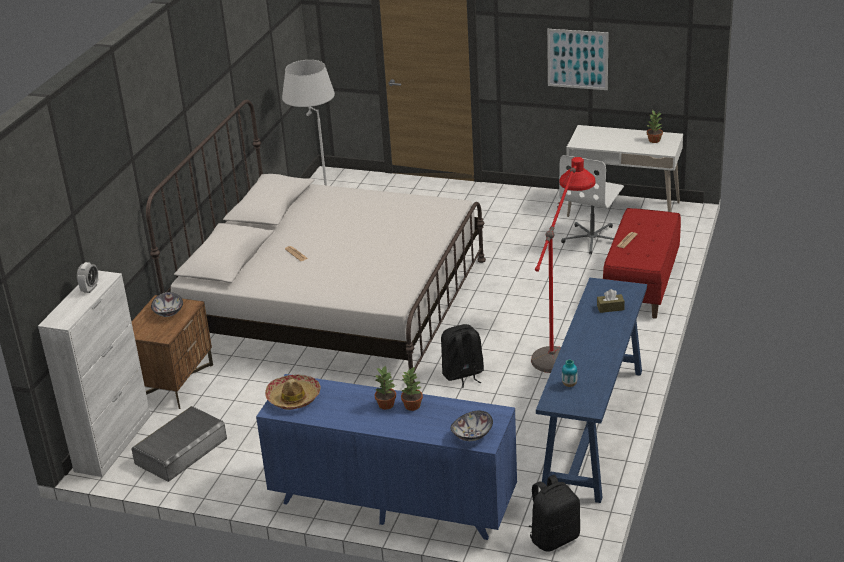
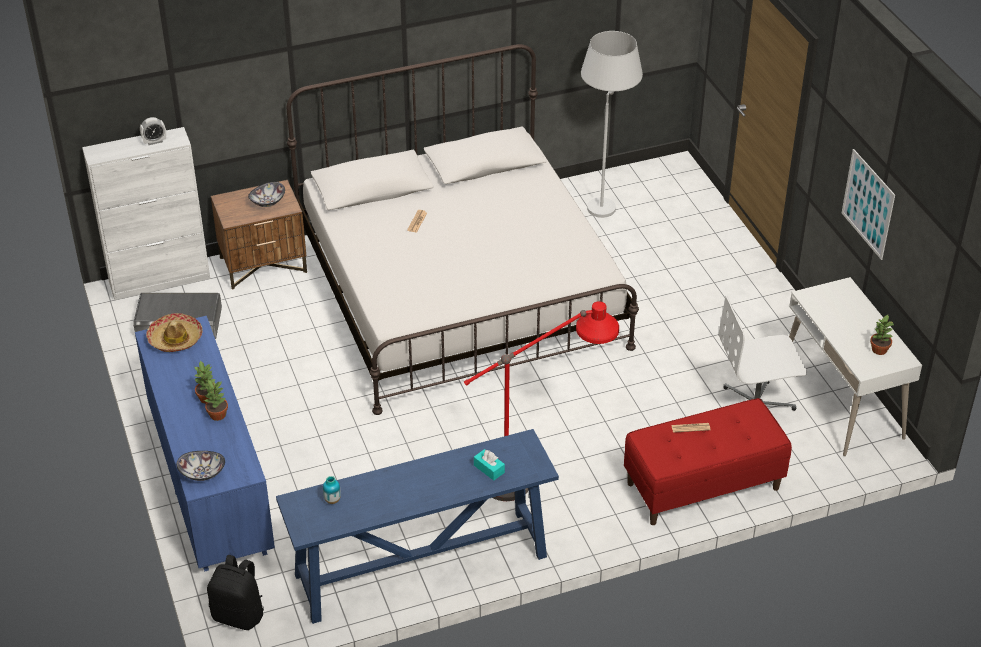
camera: 50 degrees right, 10 degrees up
black backpack [441,324,484,388] -> none
brown tissue box [597,289,625,313] -> turquoise tissue box [474,449,505,480]

